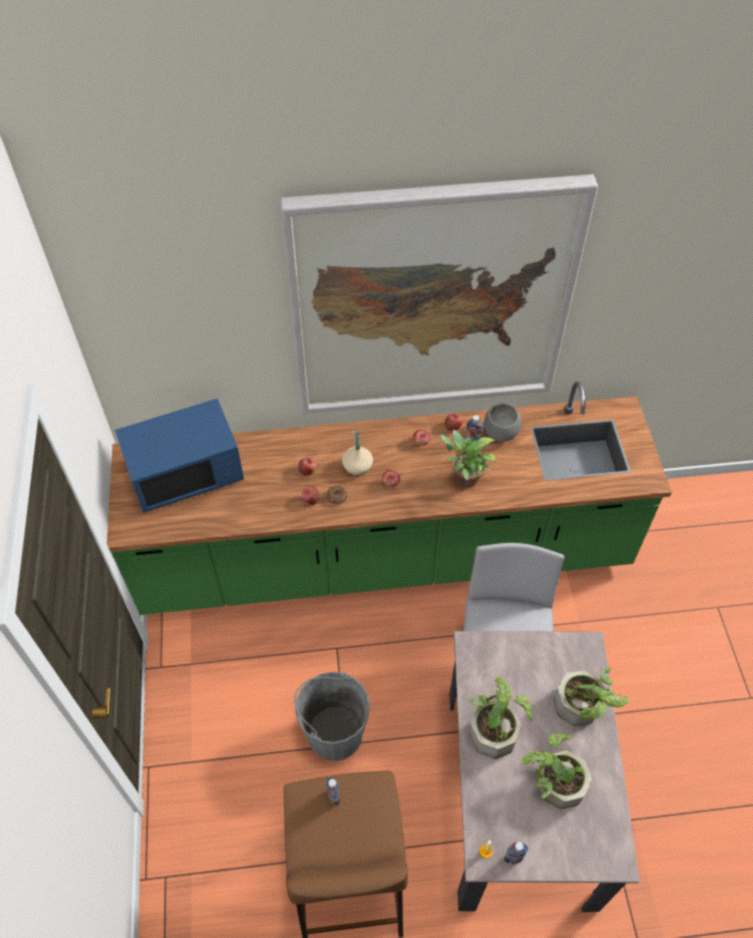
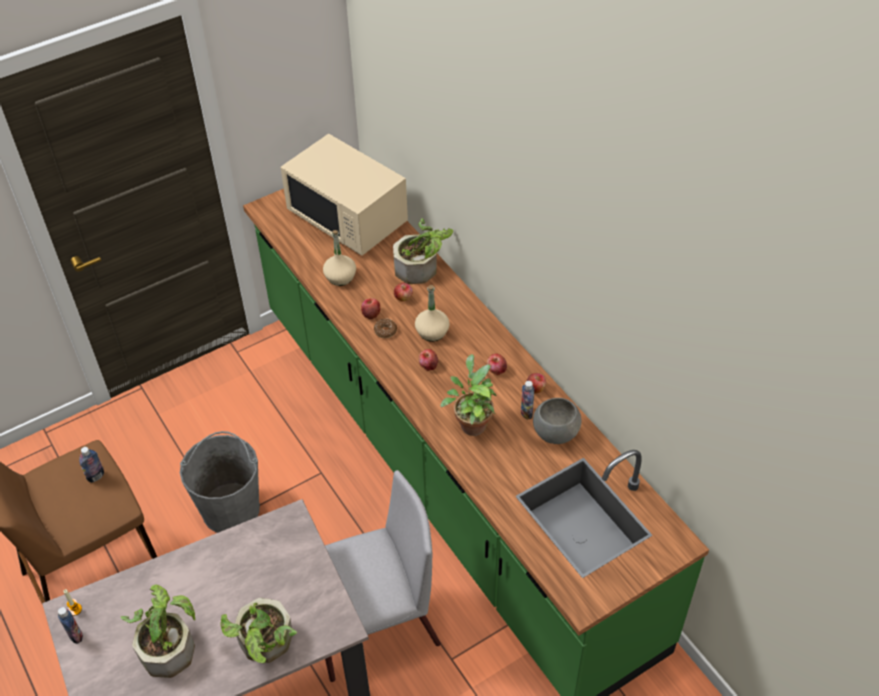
camera: 65 degrees right, 5 degrees down
blue microwave [115,398,244,513] -> beige microwave [280,134,408,256]
picture [280,174,598,414] -> none
potted plant [467,677,532,759] -> potted plant moved to [393,218,453,284]
none -> beige bottle [323,230,356,286]

